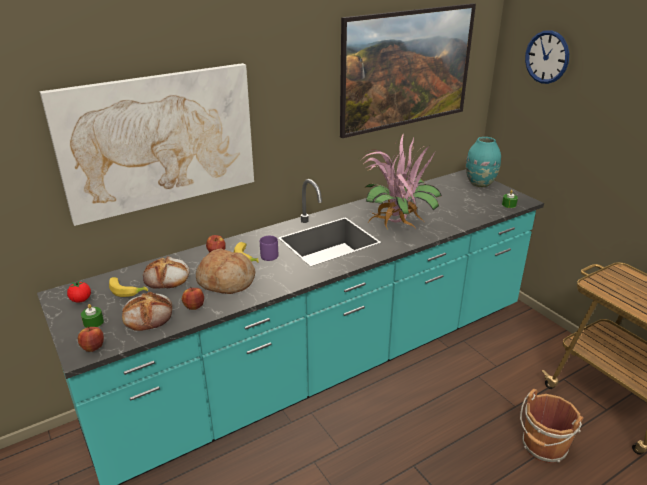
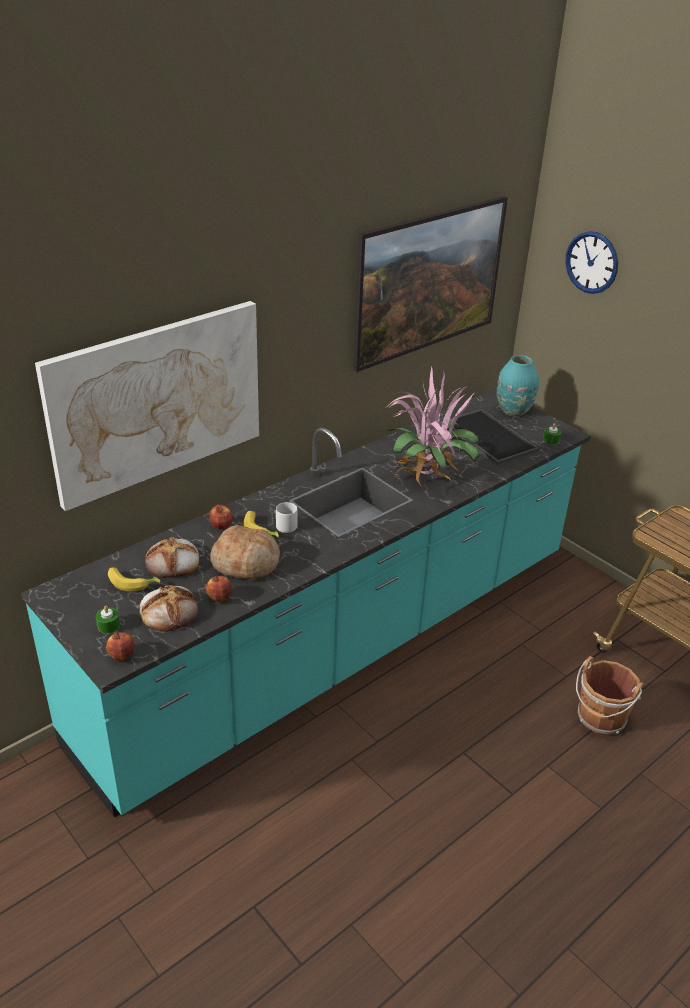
camera: 10 degrees left, 5 degrees up
tomato [67,280,91,303] -> none
purple mug [260,236,279,261] -> grey mug [276,502,298,533]
none -> tray [451,409,539,465]

